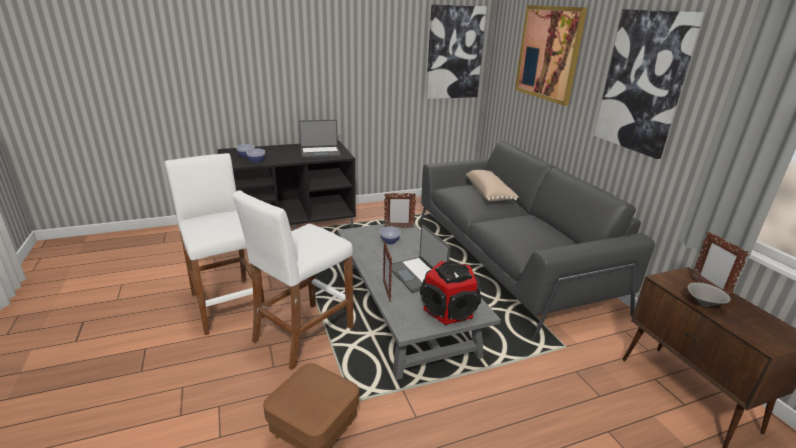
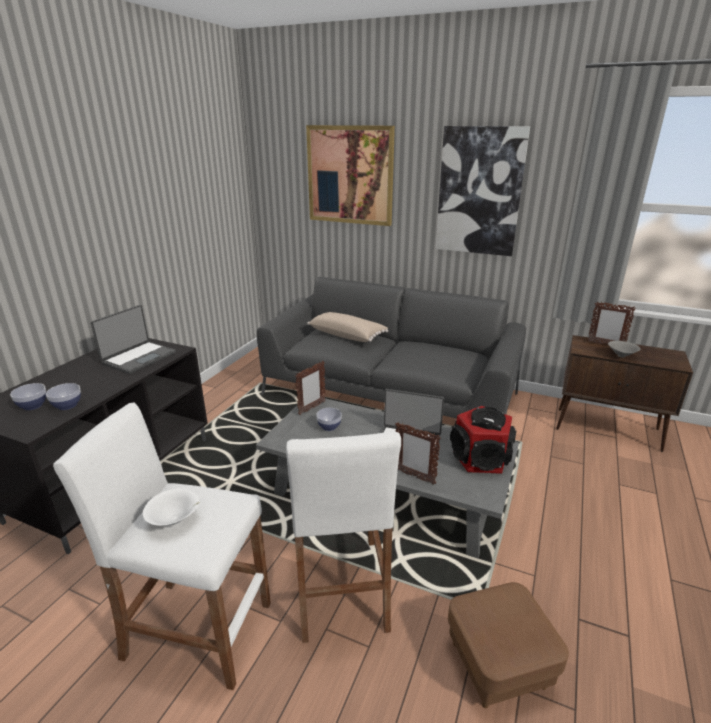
camera: 45 degrees left, 0 degrees up
picture [426,4,487,99] -> none
none -> white bowl [143,488,199,526]

